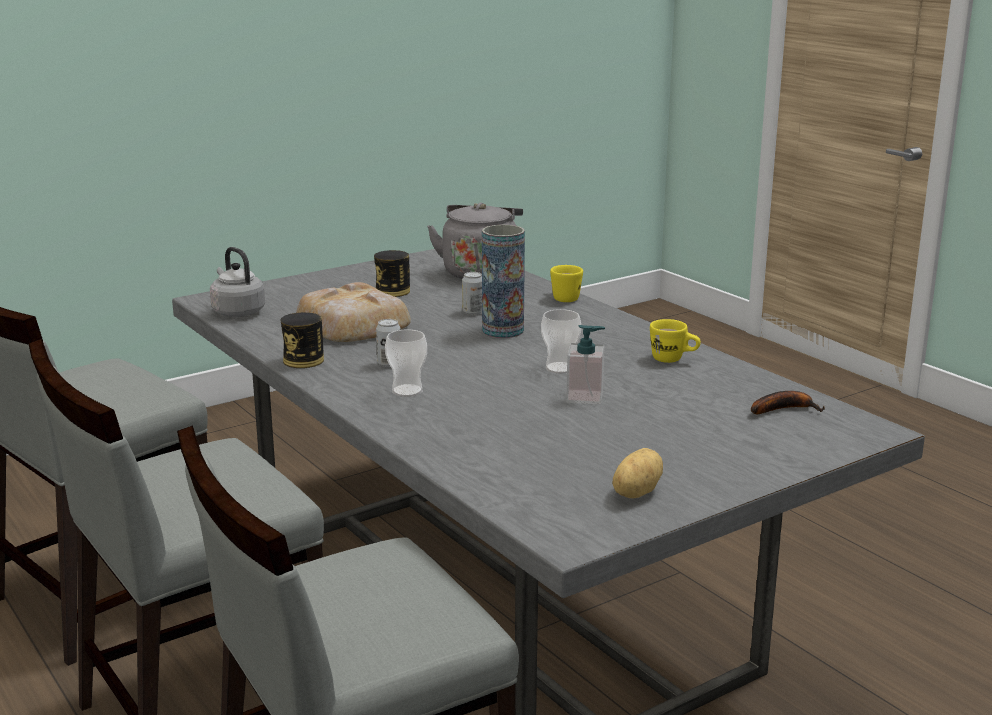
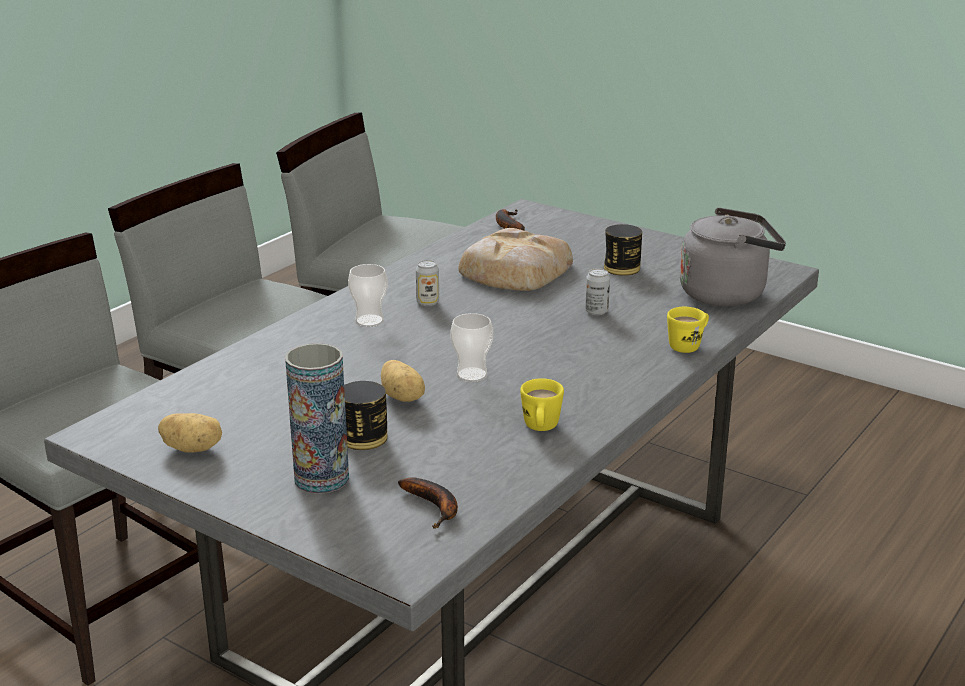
camera: 70 degrees right, 5 degrees up
grey kettle [210,247,265,317] -> banana [496,209,525,231]
can [280,312,324,368] -> can moved to [344,381,387,450]
vase [482,225,525,338] -> vase moved to [285,343,349,494]
soap dispenser [566,325,605,405] -> potato [381,360,425,402]

